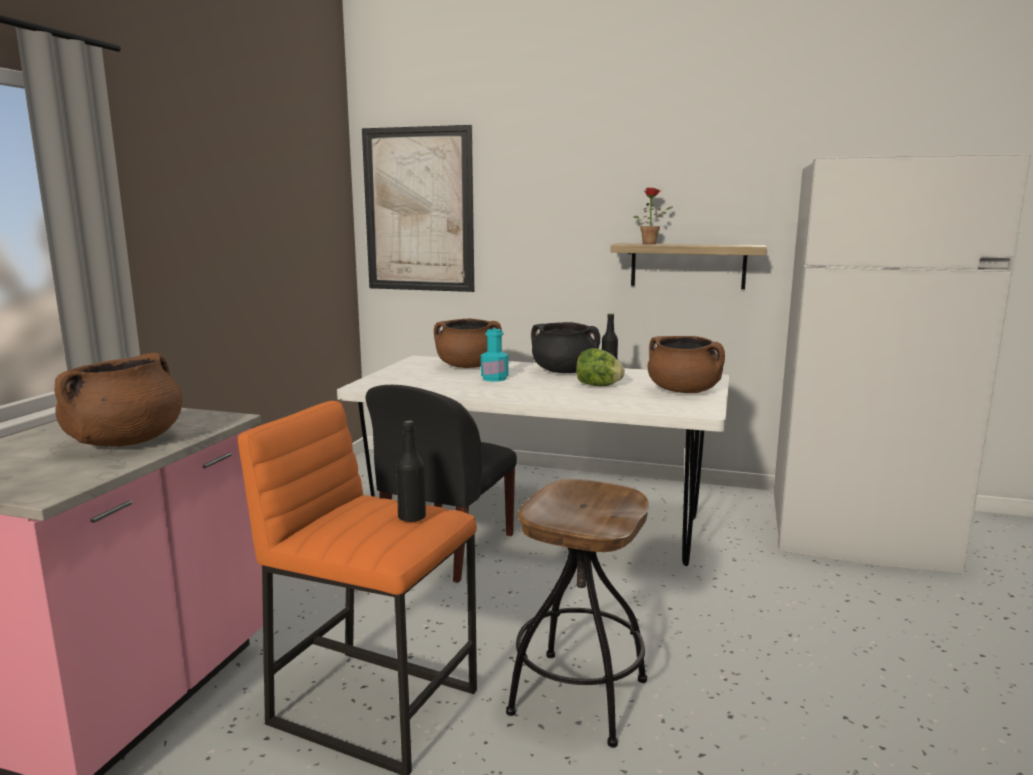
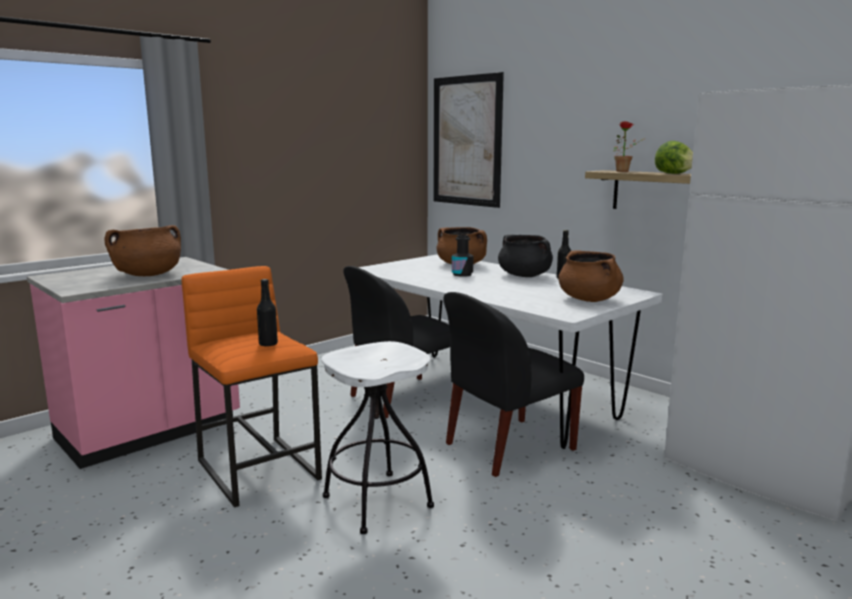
camera: 30 degrees right, 0 degrees up
turquoise bottle [481,329,508,381] -> black bottle [452,235,474,277]
brown stool [506,479,649,748] -> white stool [321,341,434,534]
lettuce [576,348,625,386] -> lettuce moved to [655,141,693,174]
none -> black chair [443,292,584,477]

